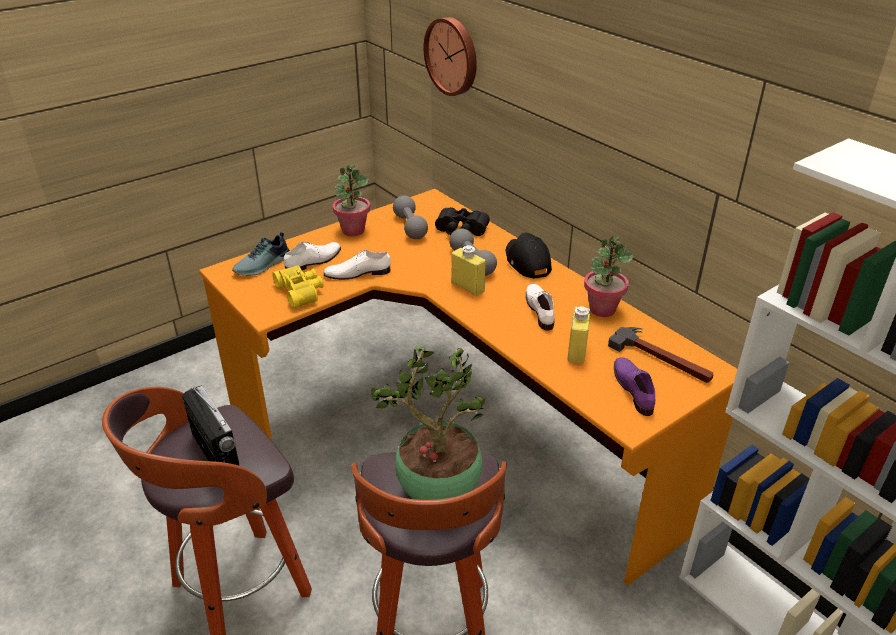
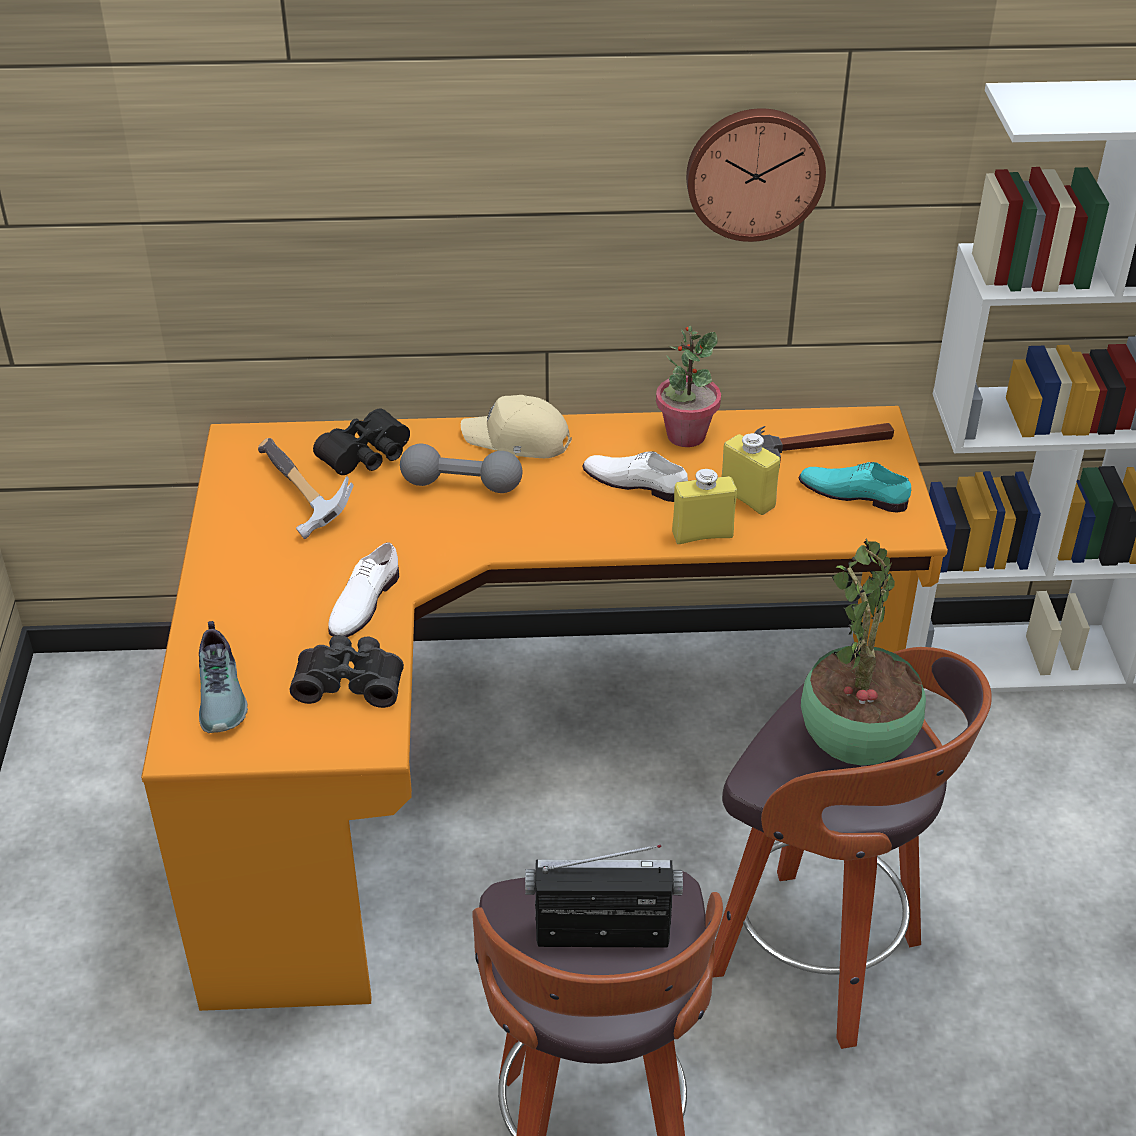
camera: 55 degrees left, 5 degrees up
yellow binoculars [272,265,324,309] -> black binoculars [290,635,404,708]
white shoe [284,242,341,270] -> none
potted plant [333,164,370,236] -> none
grey dumbbell [393,196,428,239] -> hammer [258,438,354,539]
wall clock [424,17,477,96] -> wall clock moved to [686,108,826,242]
yellow bottle [451,245,486,296] -> yellow bottle moved to [672,469,737,544]
black cap [506,233,552,279] -> beige cap [461,395,572,458]
purple shoe [614,357,655,416] -> turquoise shoe [799,462,911,513]

